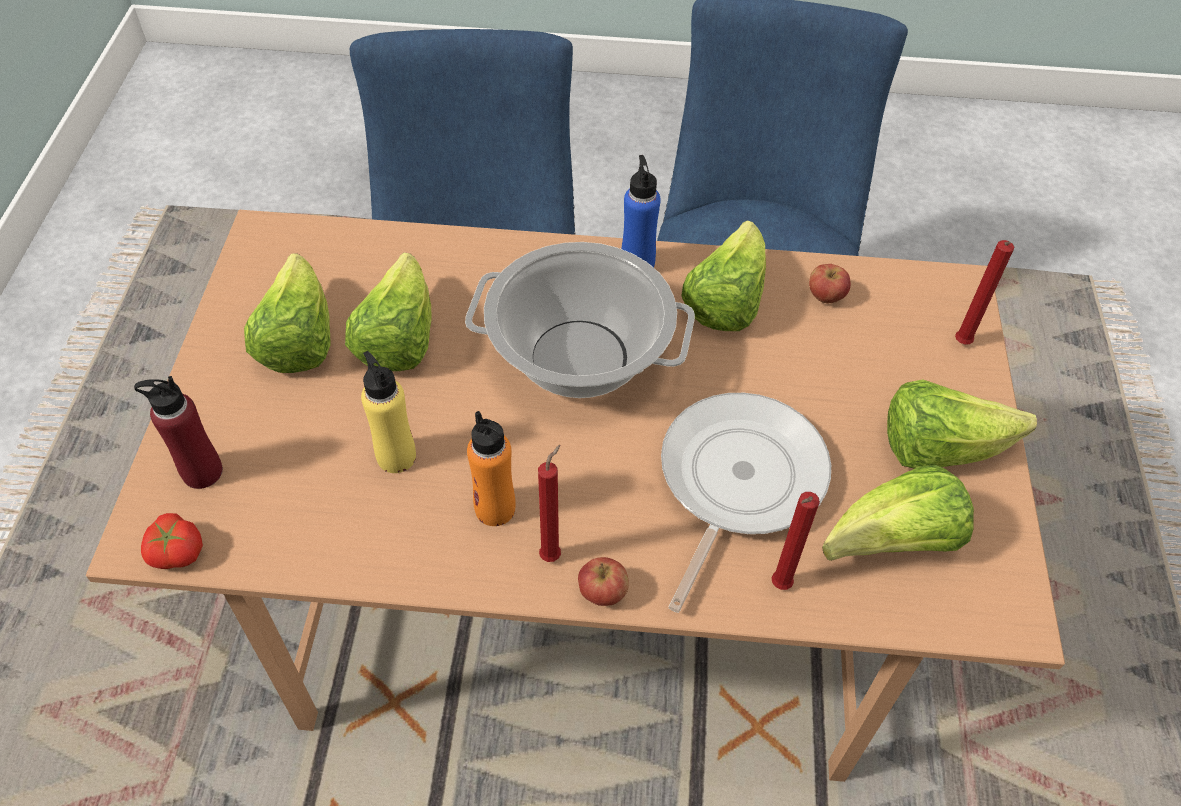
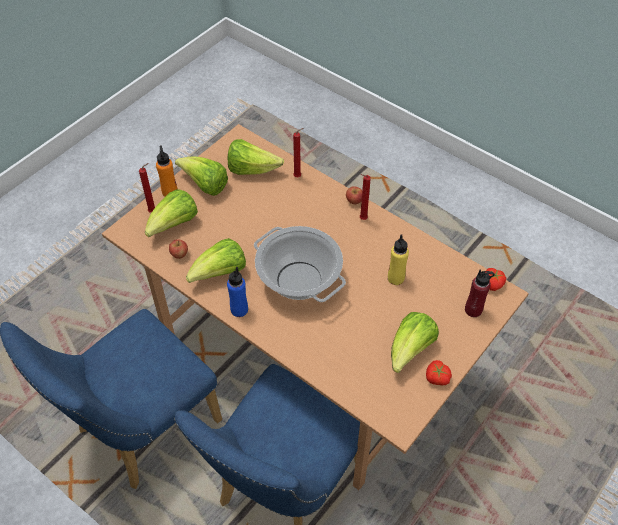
camera: 145 degrees left, 0 degrees up
lettuce [345,253,431,371] -> lettuce moved to [145,189,198,237]
orange bottle [467,411,516,526] -> orange bottle moved to [156,145,177,197]
frying pan [661,393,831,613] -> none
none -> tomato [426,360,452,385]

